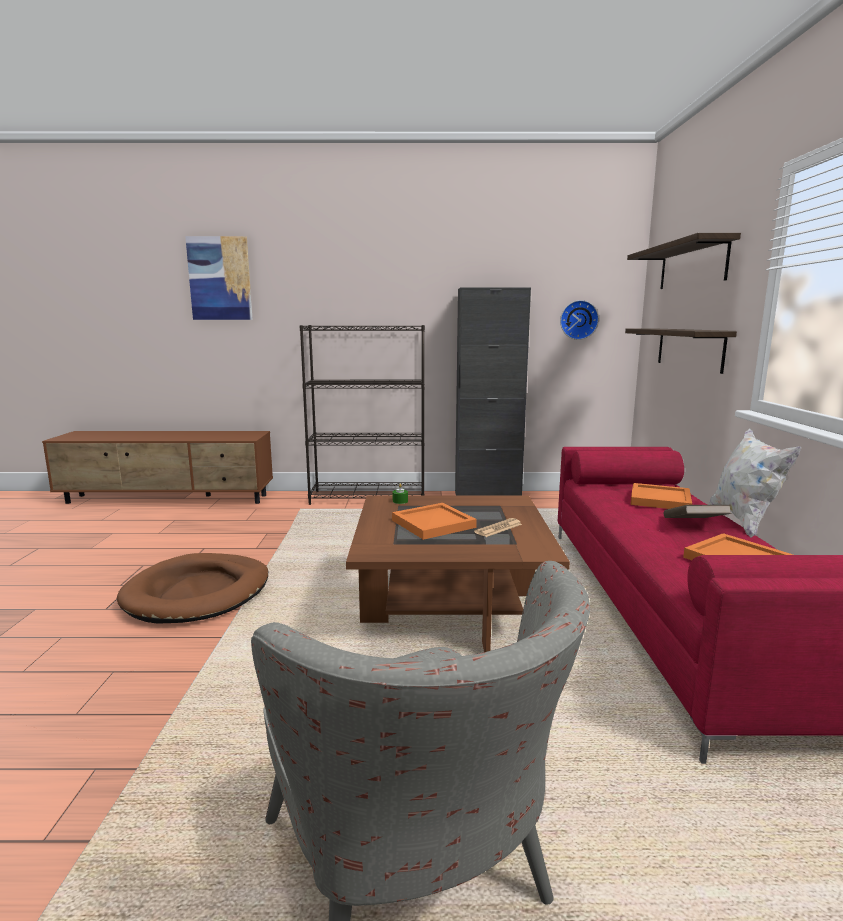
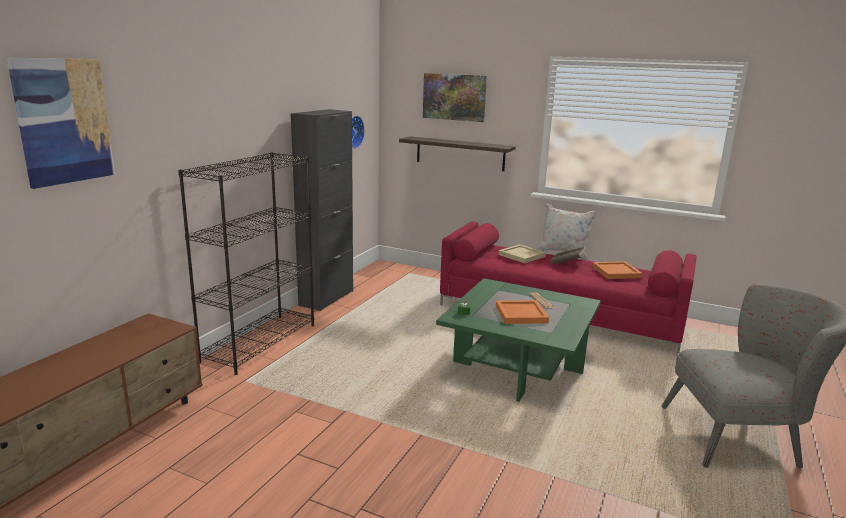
camera: 65 degrees left, 5 degrees up
brown dog bed [117,553,268,624] -> none
brown coffee table [346,495,570,652] -> green coffee table [436,278,601,402]
shelf [627,233,741,289] -> picture [423,73,487,122]
orange tray [630,483,692,509] -> beige tray [498,244,546,263]

